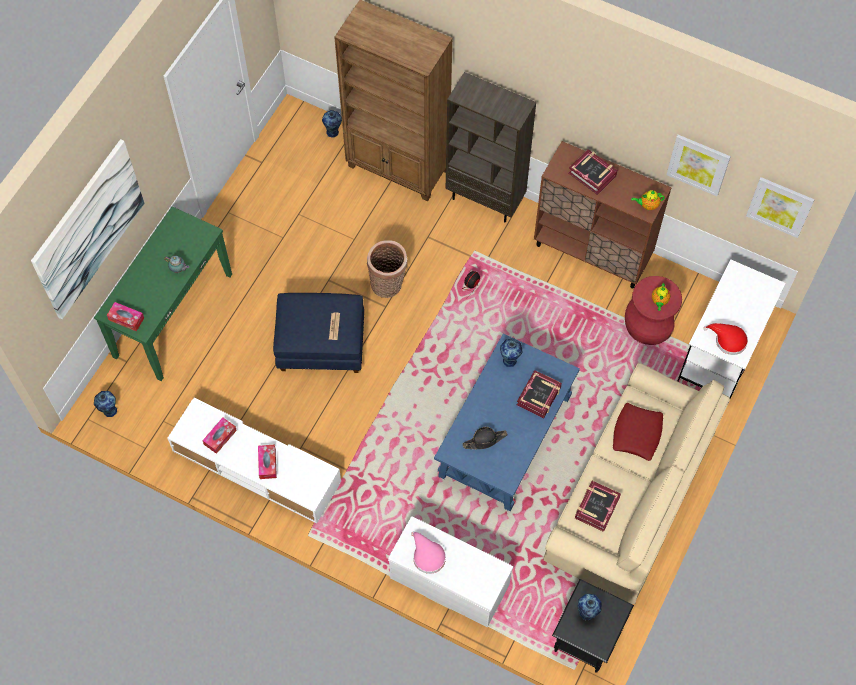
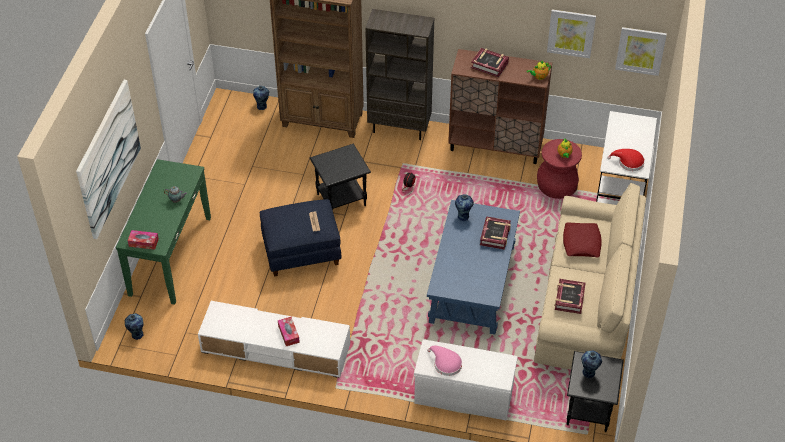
camera: 15 degrees left, 15 degrees down
tissue box [202,418,237,454] -> none
basket [367,240,408,298] -> black side table [310,144,371,210]
black hat [463,427,508,449] -> none

